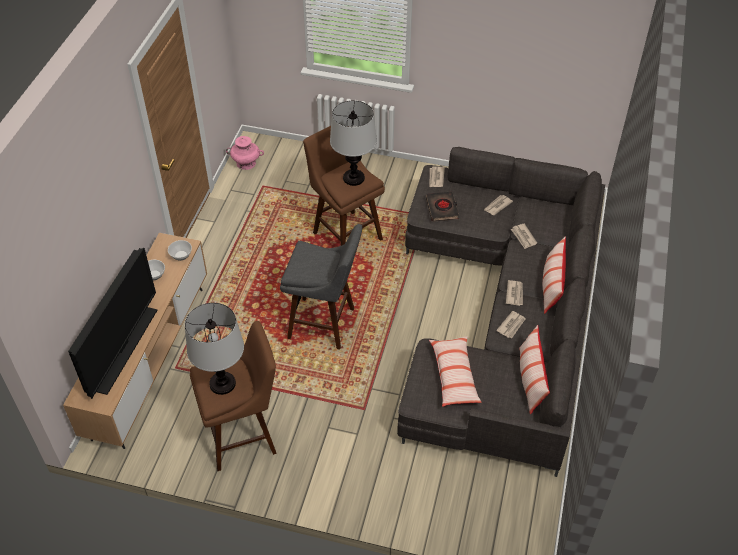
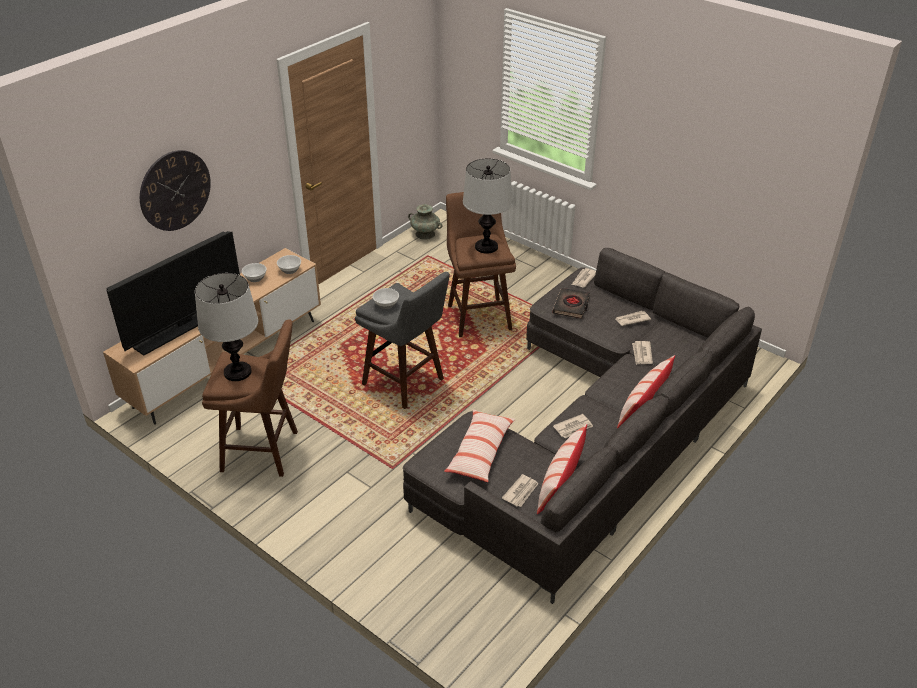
camera: 25 degrees right, 10 degrees down
pink vase [226,136,264,170] -> turquoise vase [408,204,442,240]
newspaper [506,280,523,306] -> newspaper moved to [502,474,539,507]
none -> wall clock [140,150,211,231]
none -> bowl [373,288,399,309]

